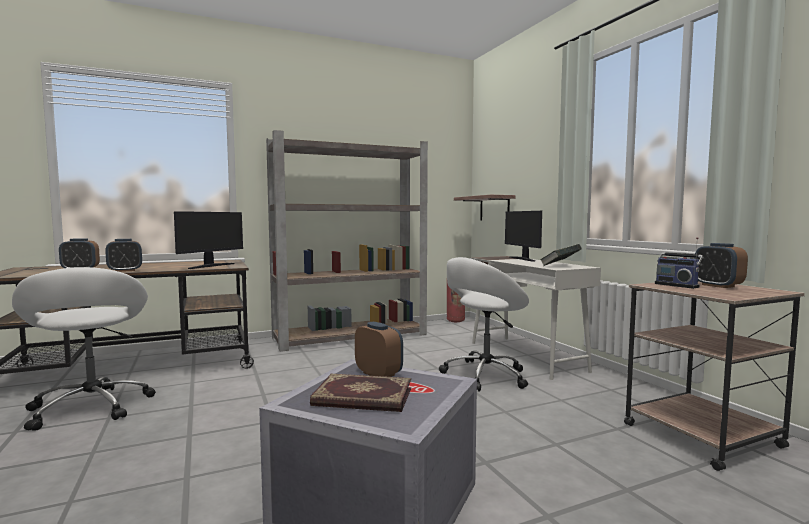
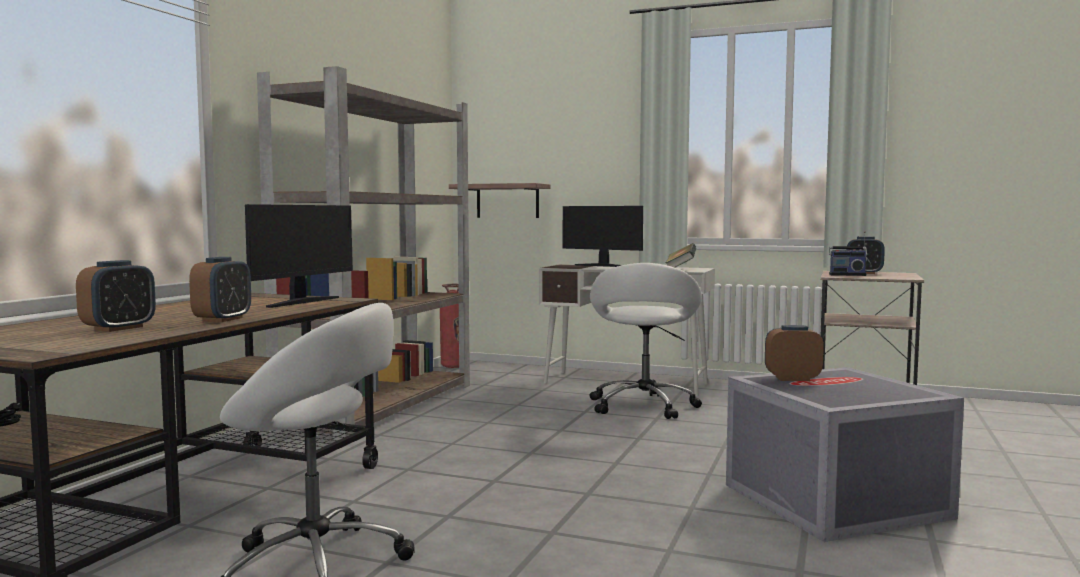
camera: 45 degrees left, 0 degrees up
monitor [174,211,243,269] -> monitor turned 45 degrees clockwise [245,204,353,308]
book [310,374,411,412] -> none

